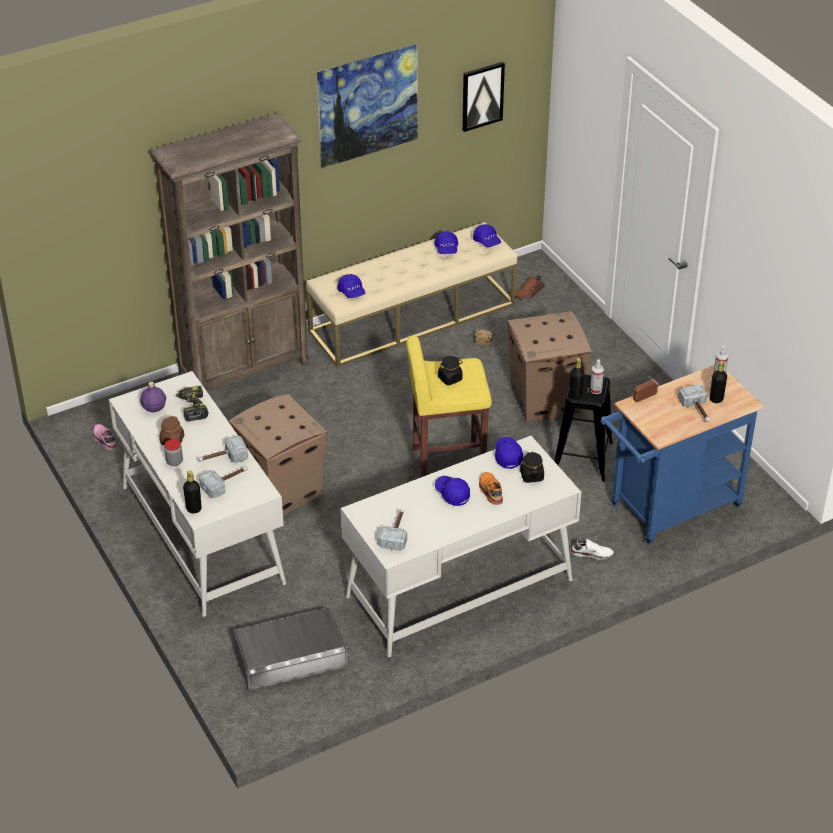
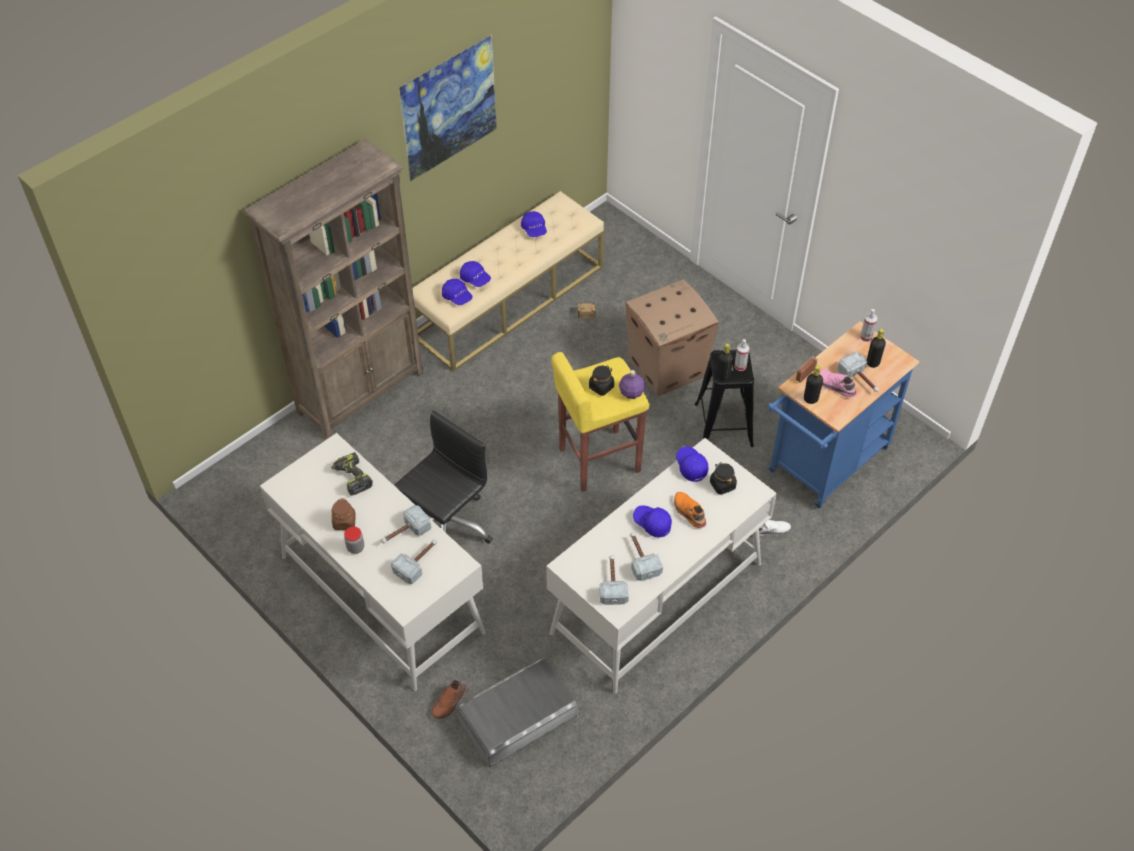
camera: 15 degrees left, 10 degrees up
pink shoe [93,424,117,450] -> pink shoe moved to [820,369,857,398]
purple bottle [140,382,166,412] -> purple bottle moved to [619,370,645,399]
black bottle [183,471,202,513] -> black bottle moved to [804,365,823,404]
cardboard box [229,394,328,515] -> black office chair [394,411,493,544]
picture [462,62,505,132] -> none
blue cap [473,224,501,247] -> blue cap moved to [460,261,491,287]
brown shoe [516,275,545,300] -> brown shoe moved to [431,680,466,719]
none -> hammer [630,532,663,581]

